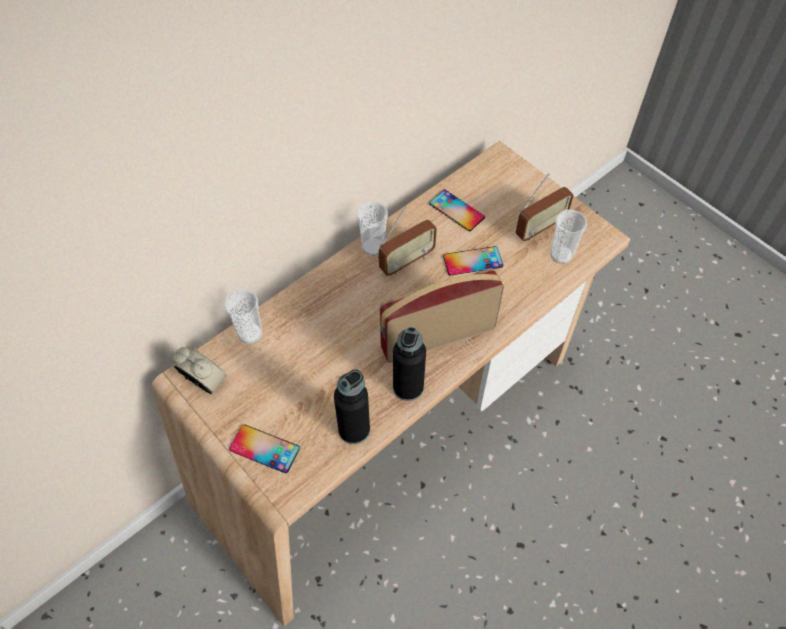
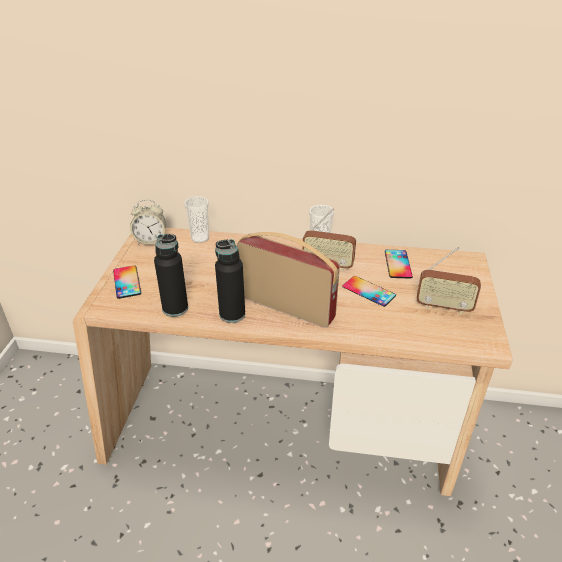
camera: 50 degrees right, 20 degrees down
alarm clock [173,347,227,394] -> alarm clock turned 90 degrees clockwise [130,200,166,245]
cup [550,210,587,264] -> none

